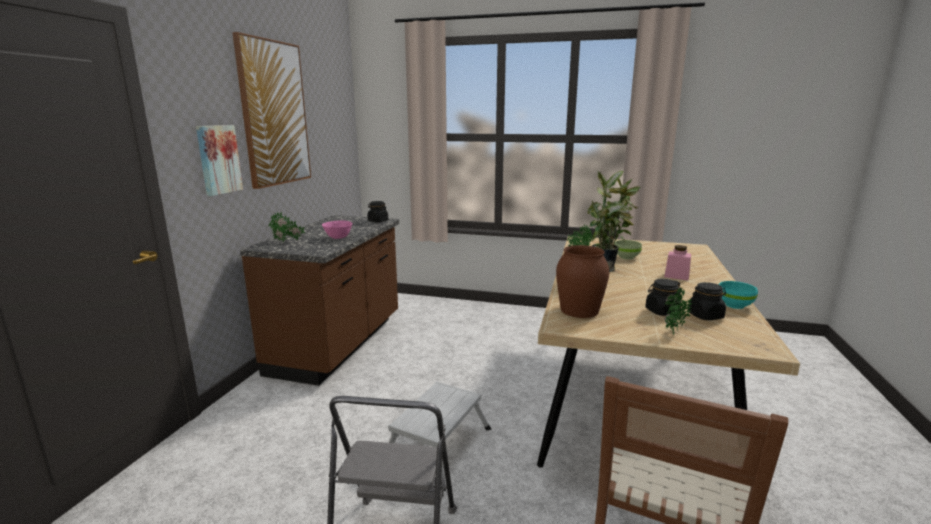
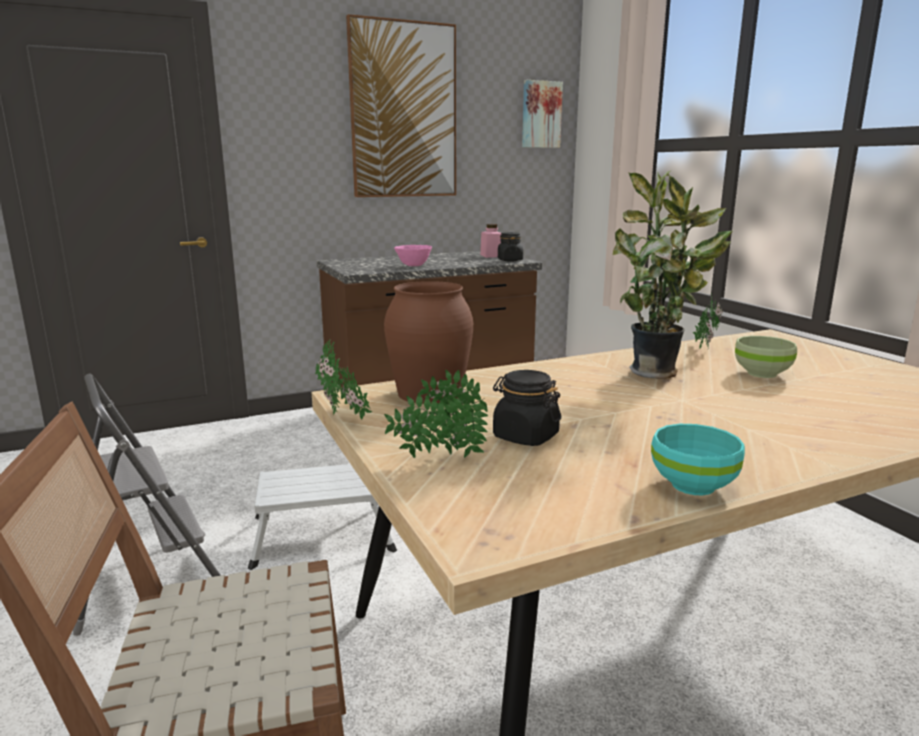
camera: 50 degrees right, 0 degrees up
picture [196,125,243,196] -> picture moved to [522,80,563,148]
potted plant [269,212,305,242] -> potted plant moved to [315,339,372,419]
pink jar [664,245,691,280] -> pink jar moved to [480,224,502,258]
black jar [688,282,726,320] -> none

